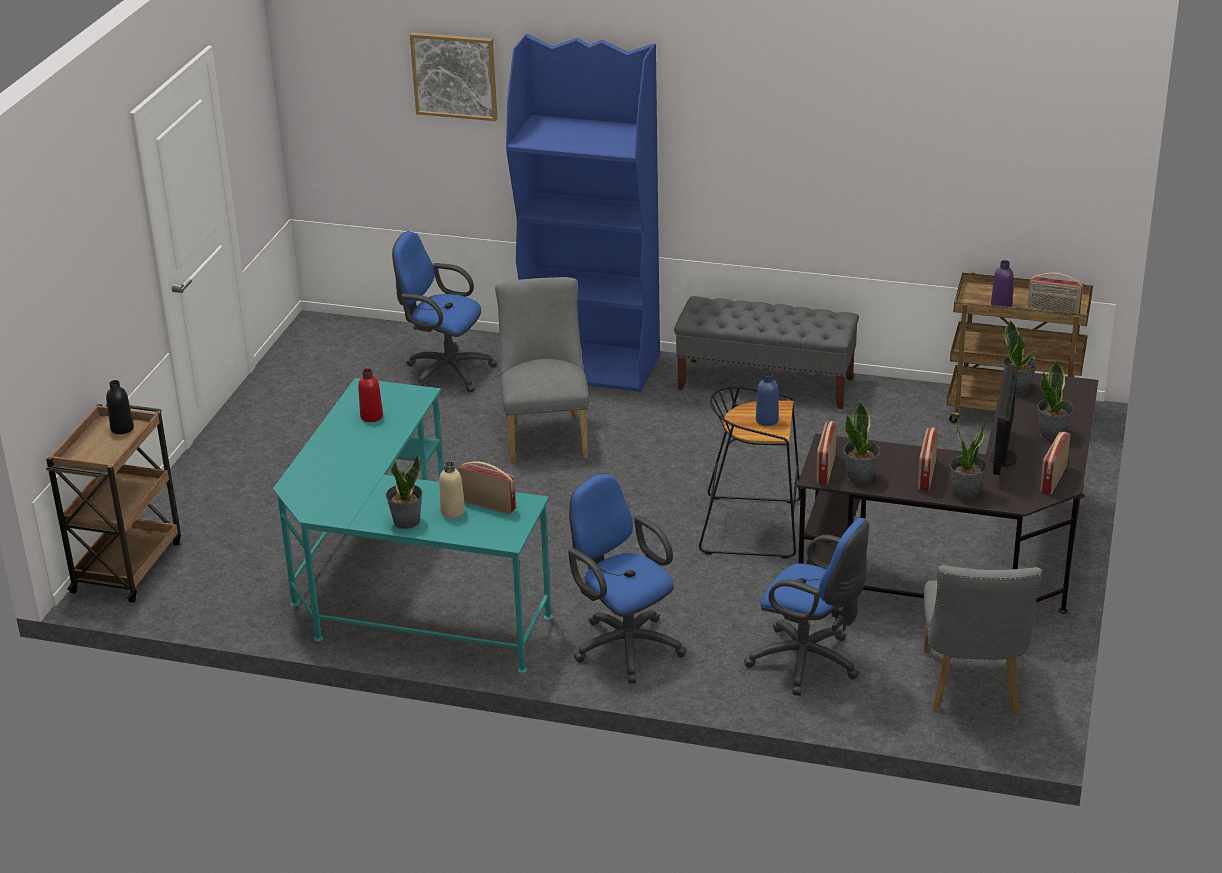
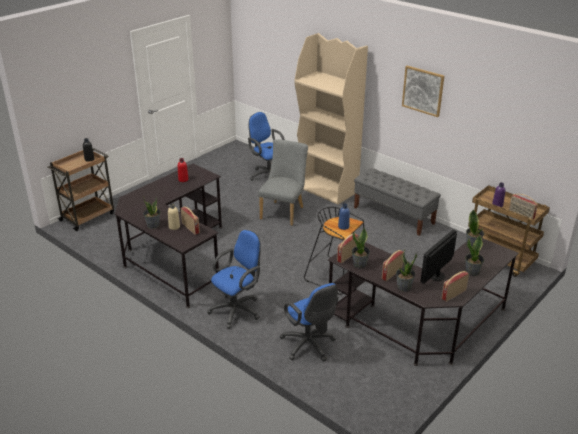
camera: 25 degrees right, 0 degrees up
turquoise desk [273,378,553,673] -> black desk [115,164,222,308]
picture [410,32,498,121] -> picture moved to [402,66,444,117]
blue bookcase [506,34,660,392] -> beige bookcase [294,33,368,205]
blue office chair [568,473,687,683] -> blue office chair turned 60 degrees clockwise [207,230,261,329]
grey chair [923,565,1042,713] -> none

